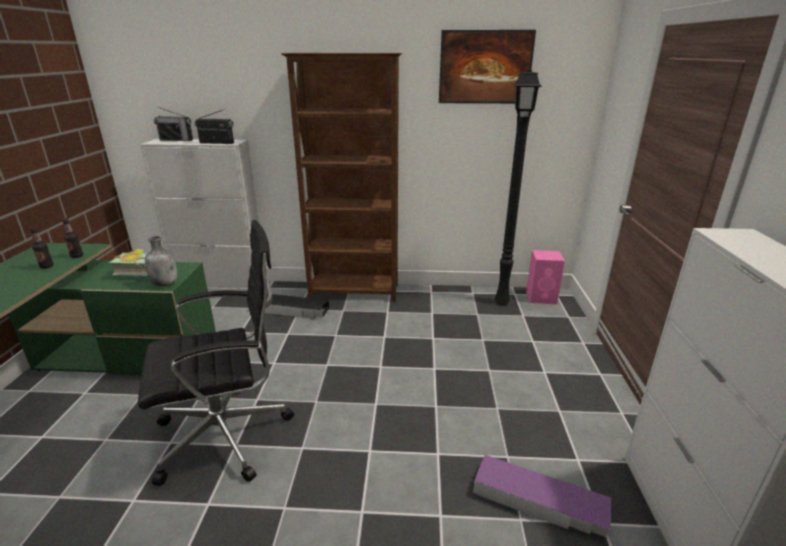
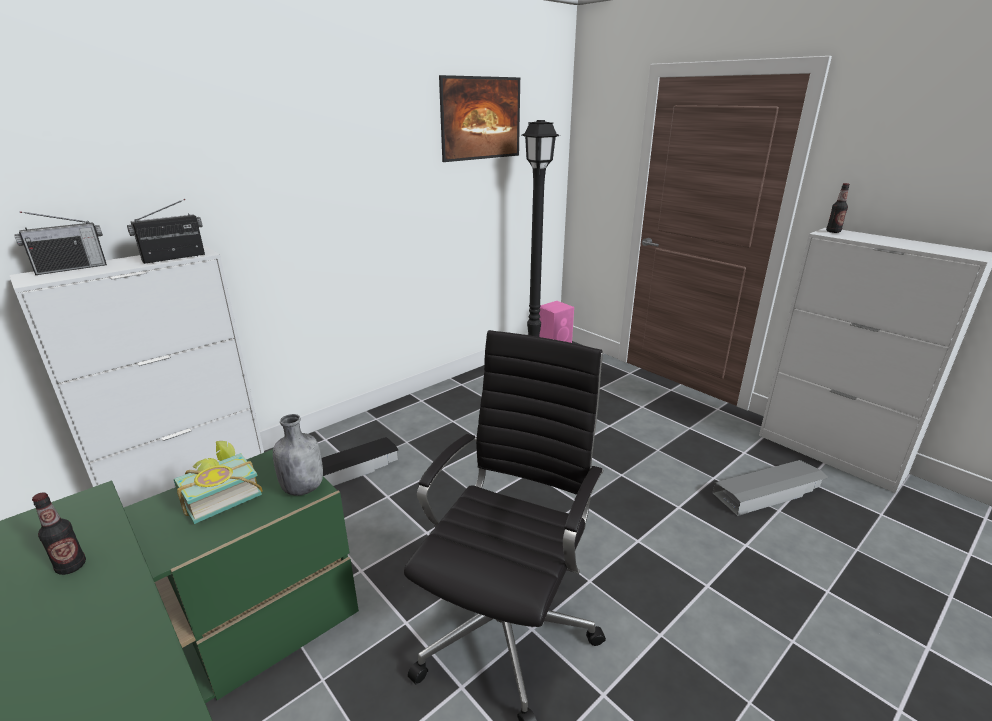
camera: 45 degrees left, 0 degrees up
bottle [62,218,83,258] -> bottle moved to [826,183,850,233]
brown bookcase [281,53,402,302] -> none
purple storage box [473,455,611,537] -> grey storage box [713,460,829,516]

